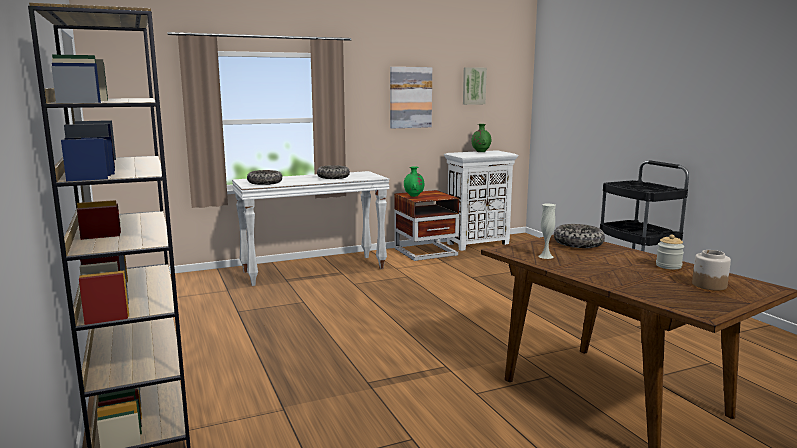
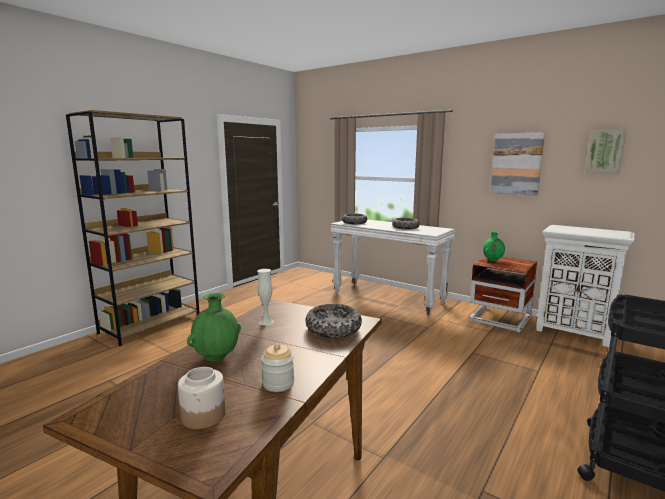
camera: 60 degrees right, 0 degrees up
green vase [471,124,491,152] -> green vase moved to [187,293,241,362]

